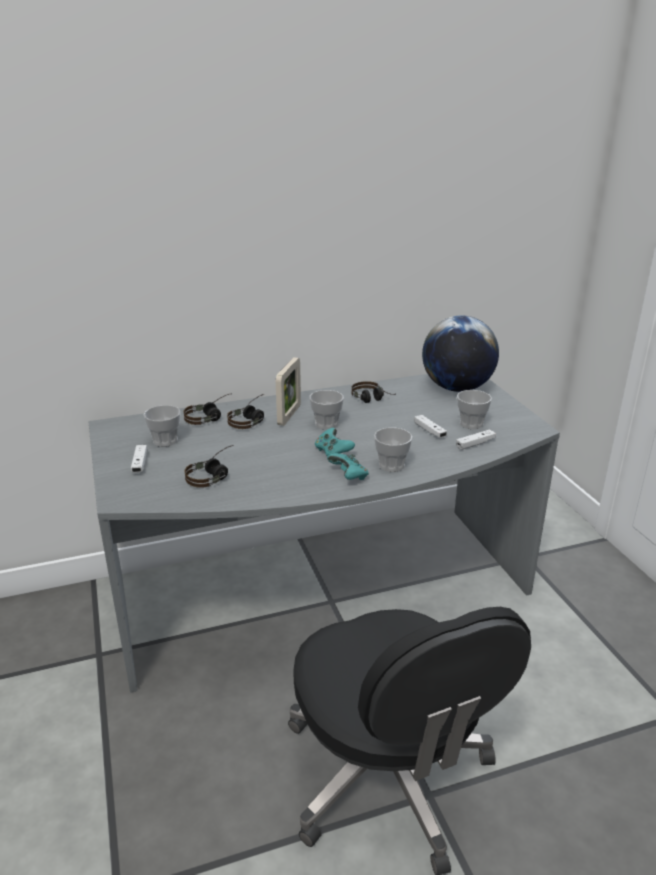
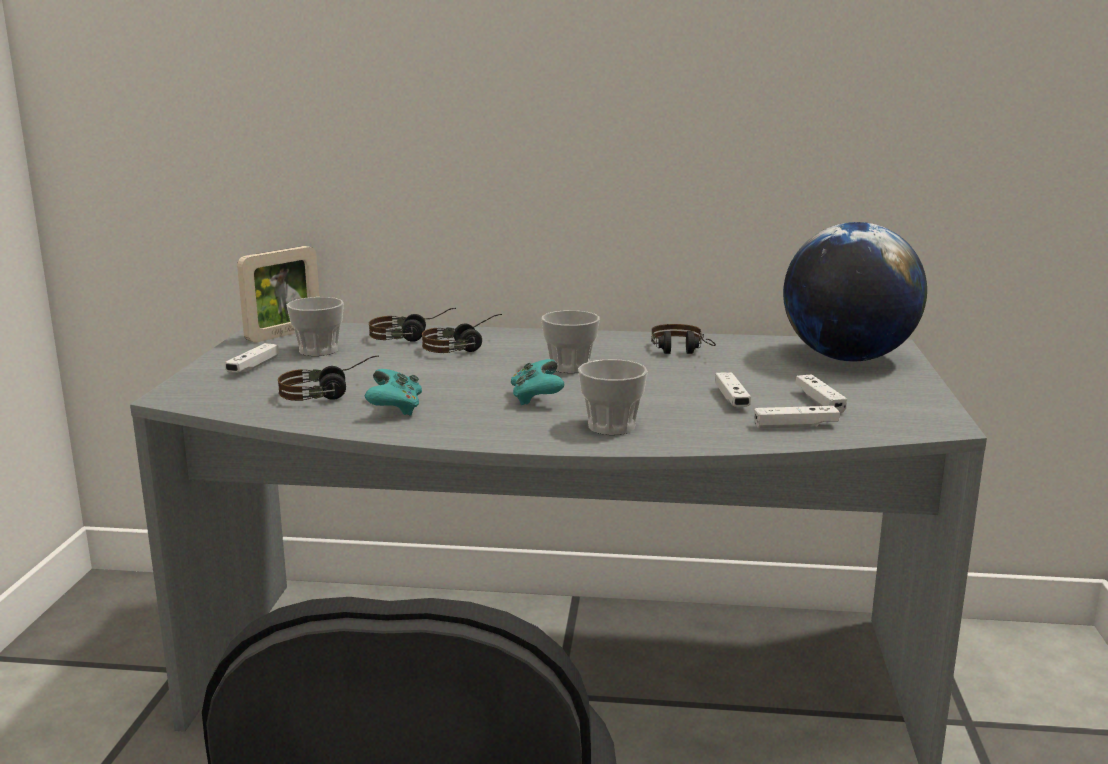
camera: 25 degrees right, 10 degrees down
picture frame [276,357,301,426] -> picture frame moved to [237,246,319,343]
turquoise game controller [327,453,369,480] -> turquoise game controller moved to [365,369,422,416]
cup [457,390,492,429] -> white game controller [795,375,847,414]

